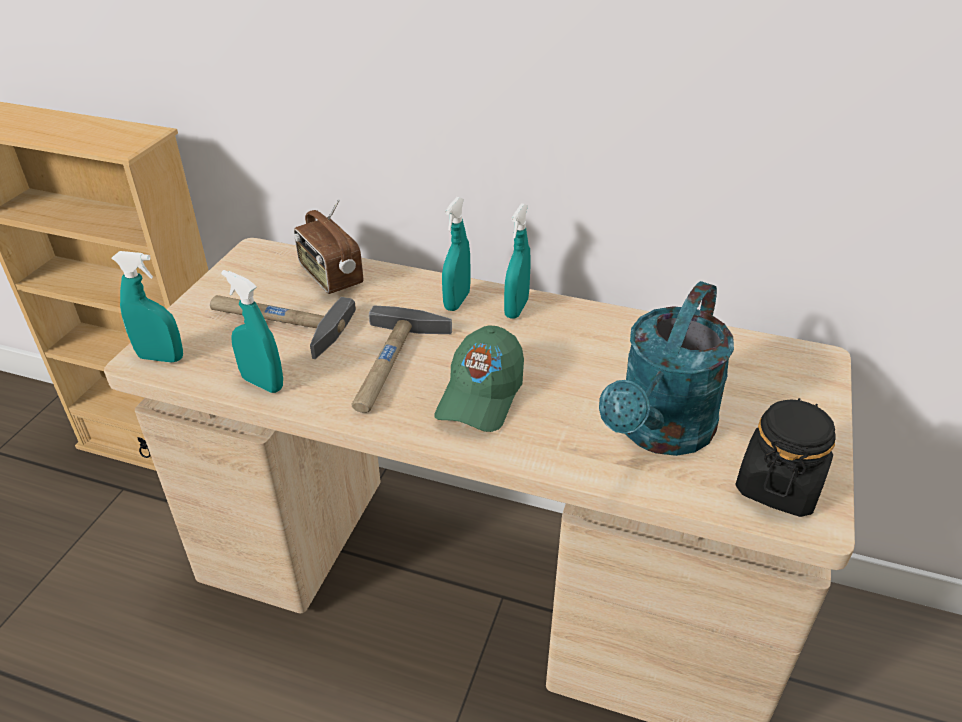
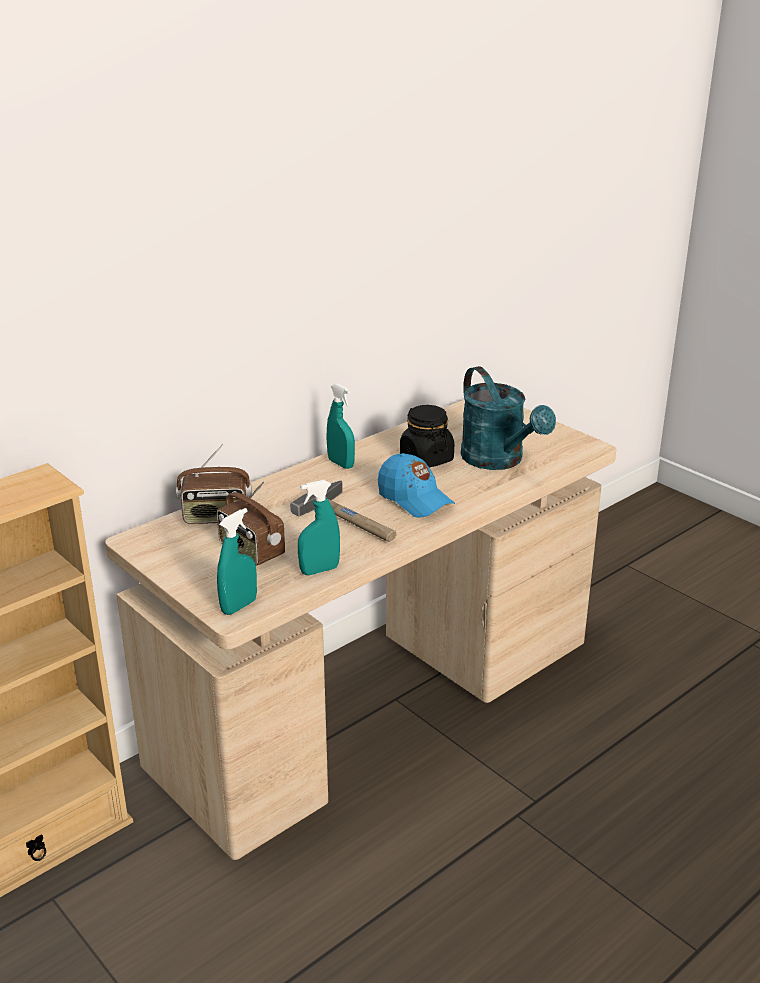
camera: 60 degrees left, 10 degrees down
hammer [210,295,356,359] -> radio [217,481,285,566]
green cap [435,325,524,432] -> blue cap [378,453,455,518]
turquoise spray bottle [442,197,471,311] -> none
black jar [735,398,836,517] -> black jar moved to [400,405,454,467]

